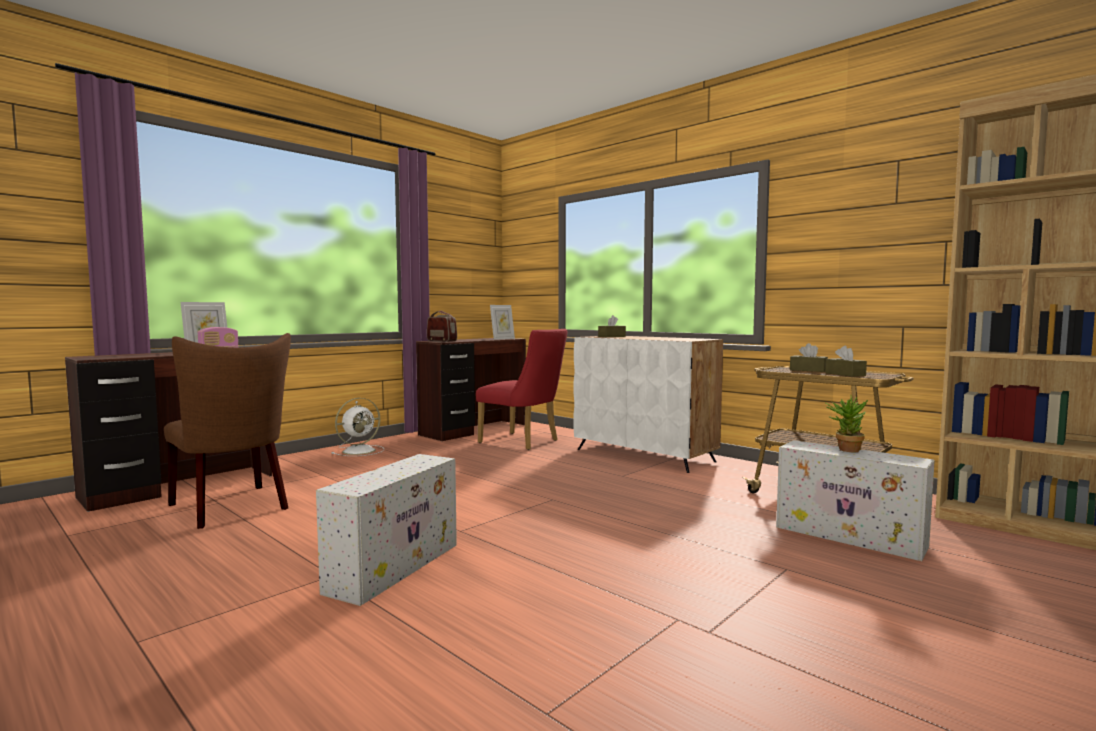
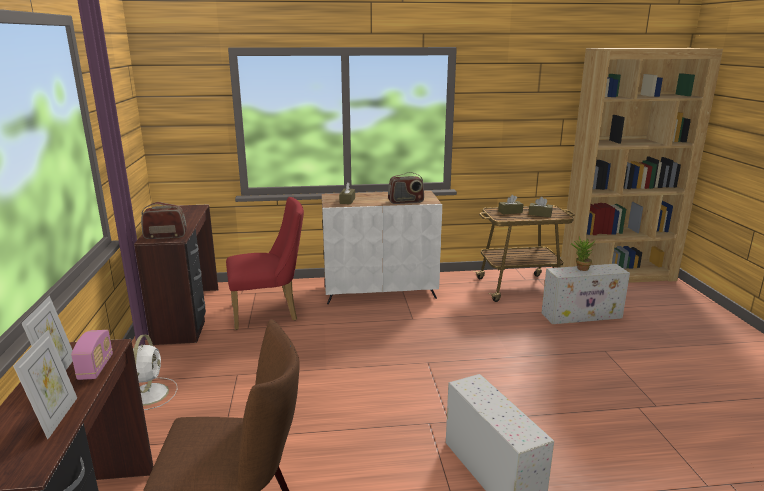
camera: 50 degrees left, 15 degrees up
picture frame [490,305,515,340] -> picture frame moved to [13,330,77,439]
none -> radio [388,172,424,204]

